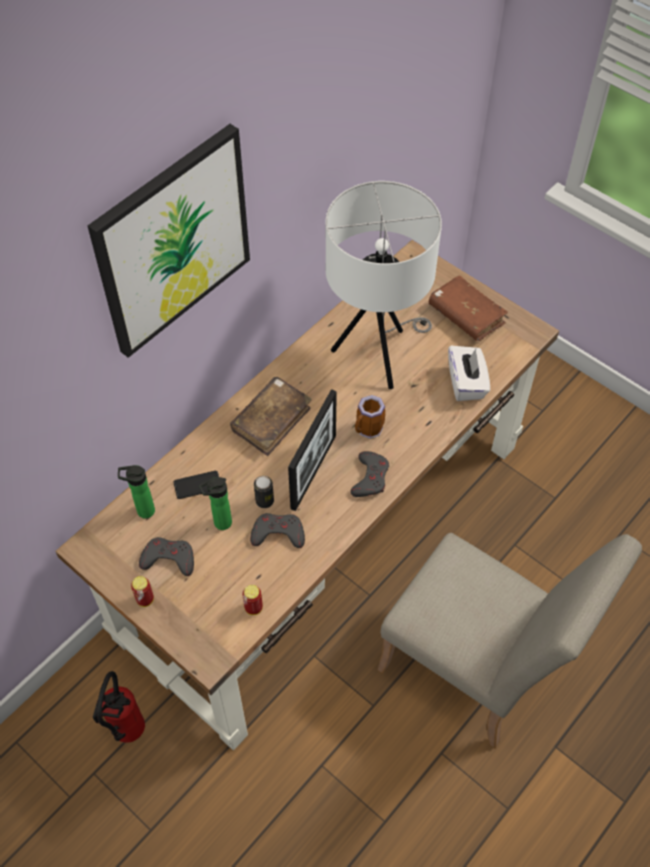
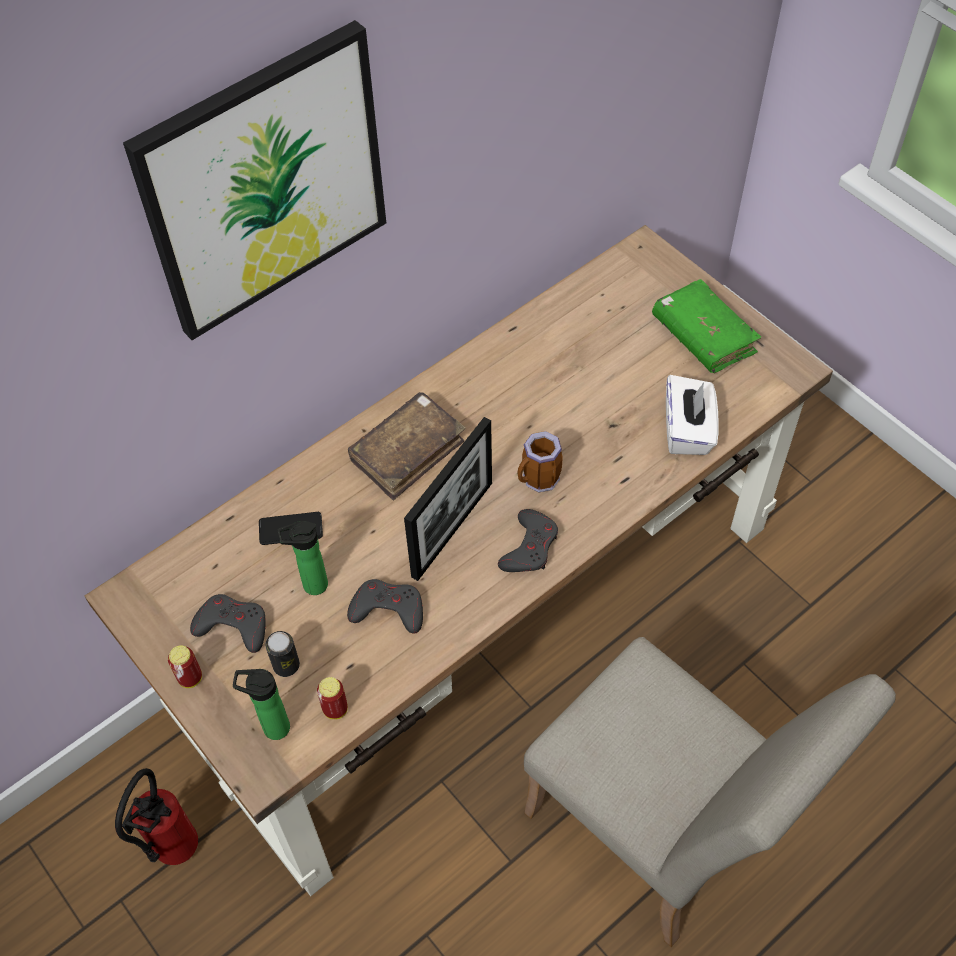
camera: 10 degrees right, 0 degrees up
bottle [118,465,155,519] -> bottle moved to [233,669,290,740]
can [254,476,274,508] -> can moved to [265,631,300,677]
white table lamp [326,181,442,389] -> none
brown book [428,275,508,341] -> green book [652,279,761,373]

